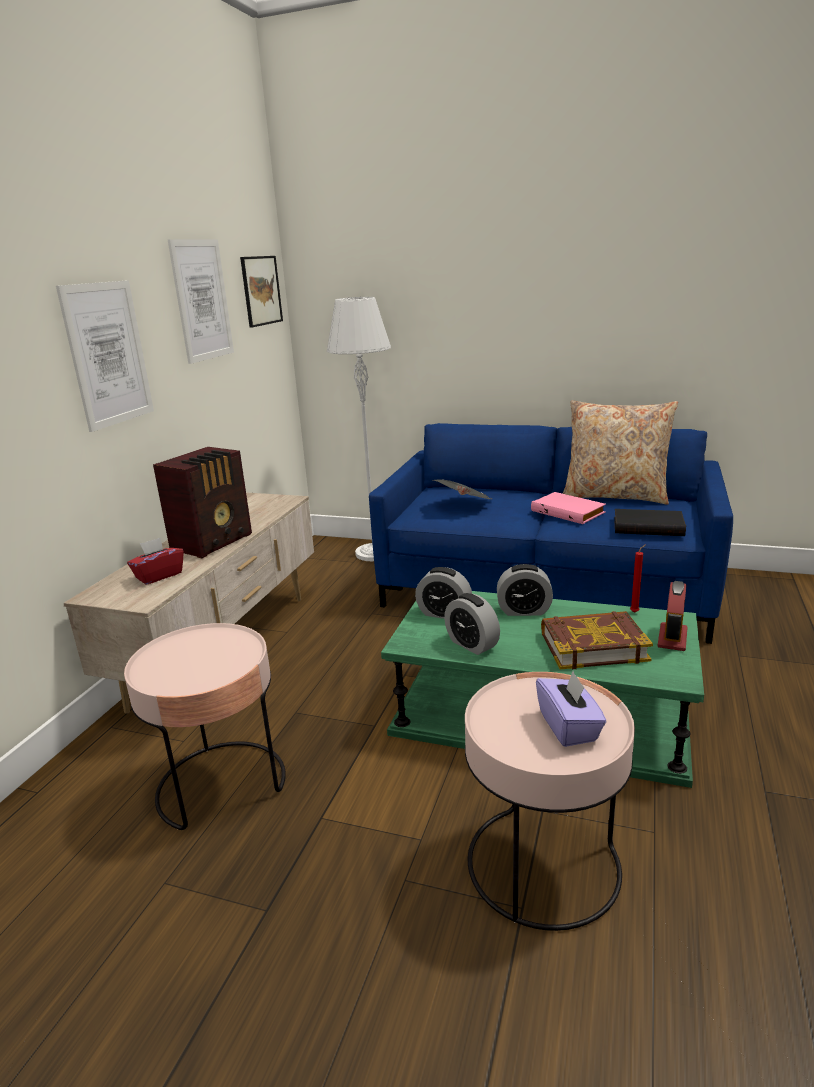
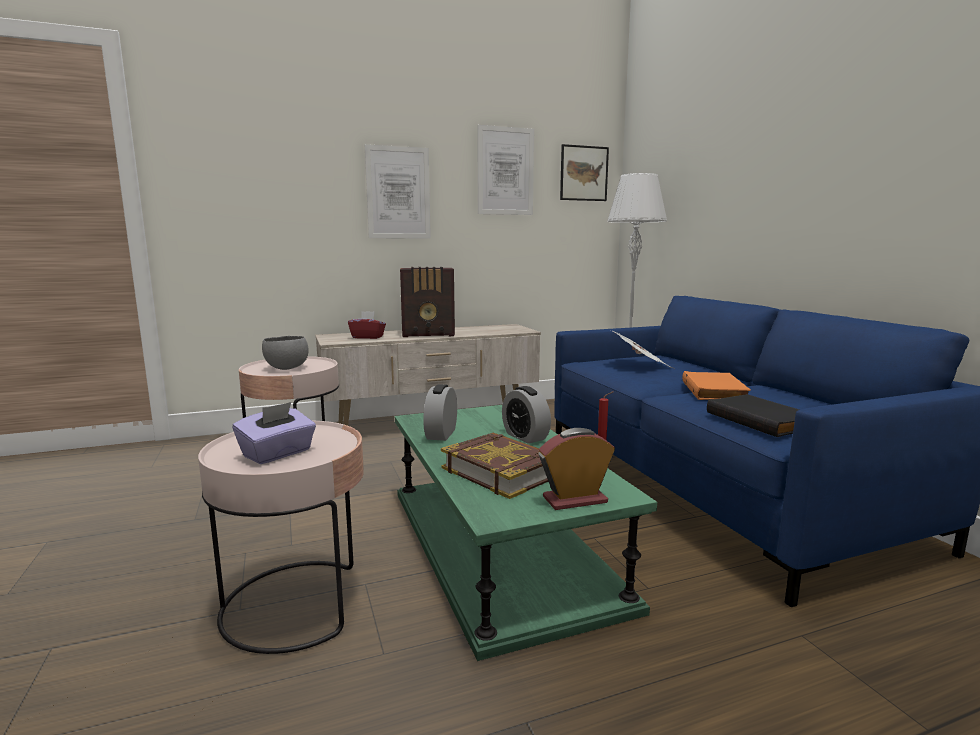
camera: 50 degrees right, 10 degrees down
alarm clock [415,567,472,619] -> none
pink book [531,492,606,524] -> orange book [682,371,751,400]
beige pillow [563,400,678,505] -> none
none -> grey bowl [262,336,309,370]

